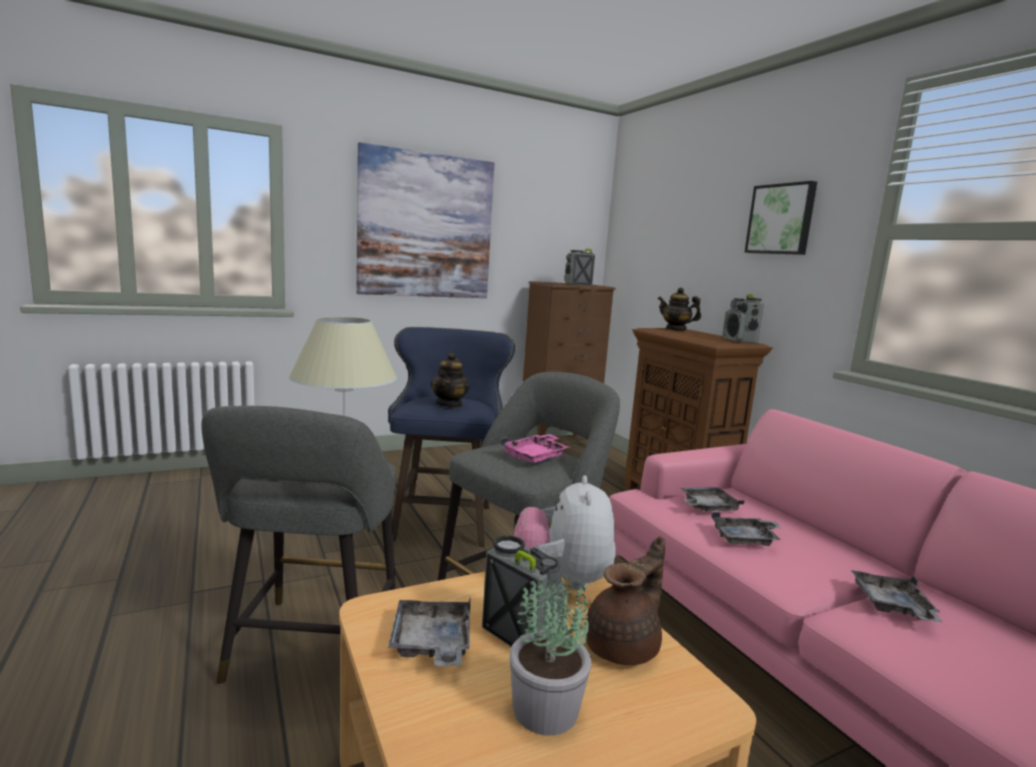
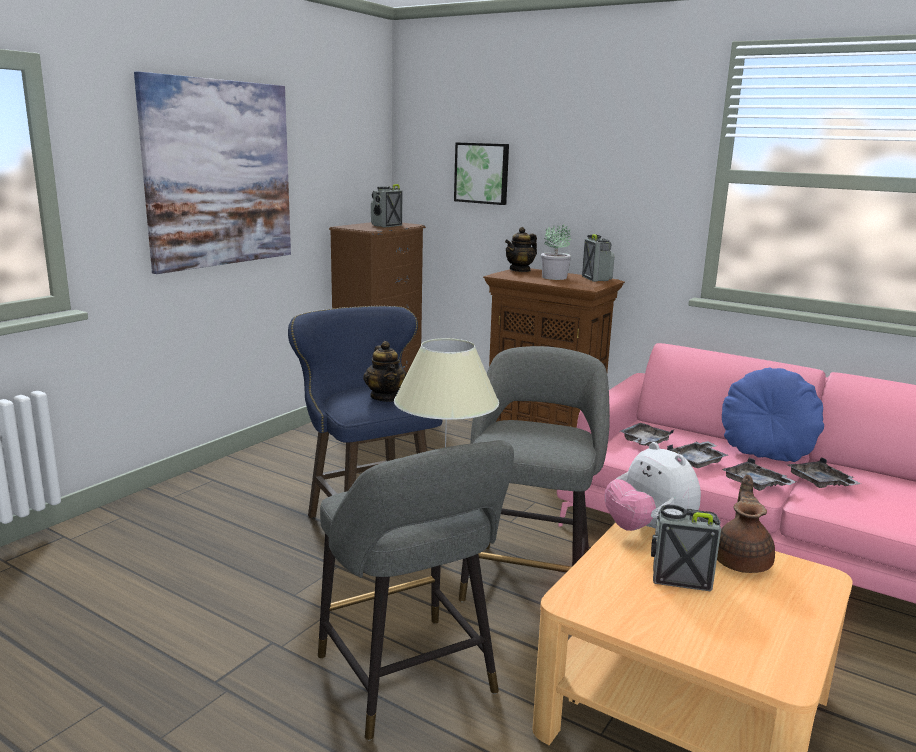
camera: 30 degrees left, 5 degrees up
grey tray [388,596,471,666] -> grey tray moved to [721,458,796,491]
pink tray [500,434,569,463] -> none
potted plant [509,577,591,736] -> potted plant moved to [541,224,571,280]
teapot [658,288,701,330] -> teapot turned 45 degrees counterclockwise [505,227,537,272]
radio [722,294,764,344] -> radio turned 150 degrees counterclockwise [582,234,614,282]
picture [745,181,817,255] -> picture moved to [454,142,509,205]
none -> blue pillow [722,368,824,462]

